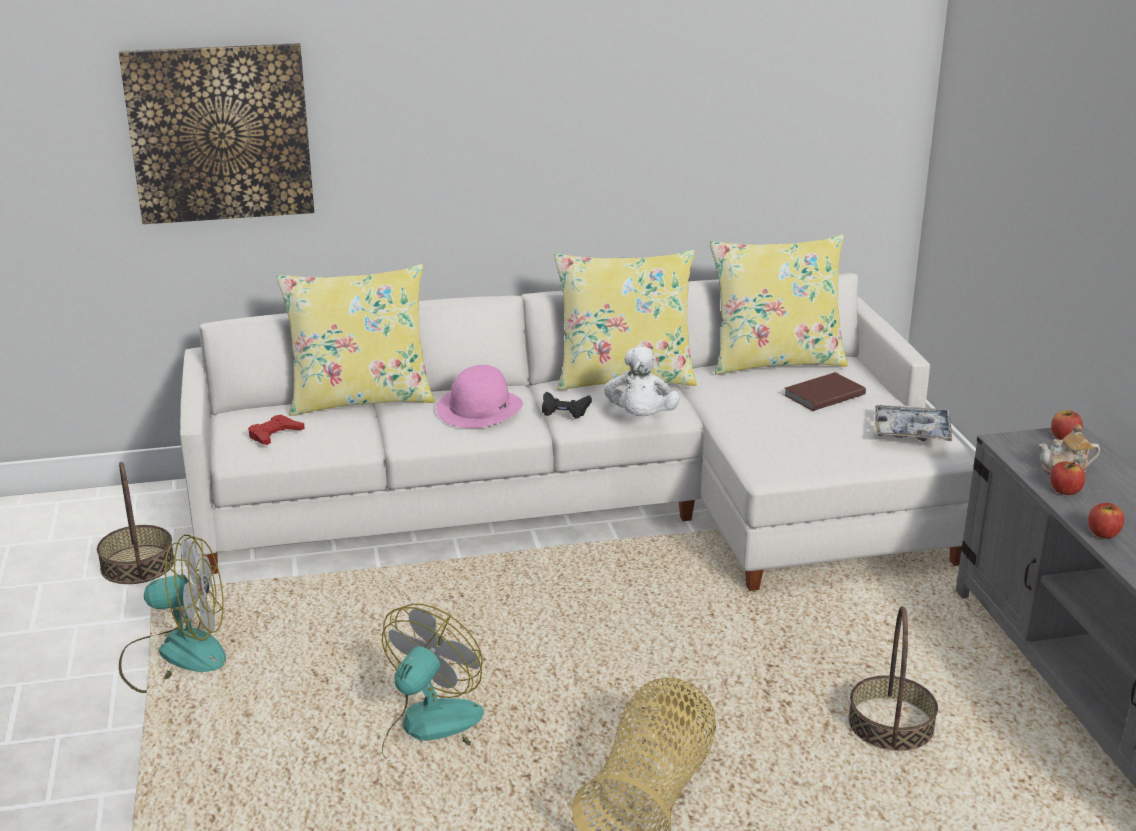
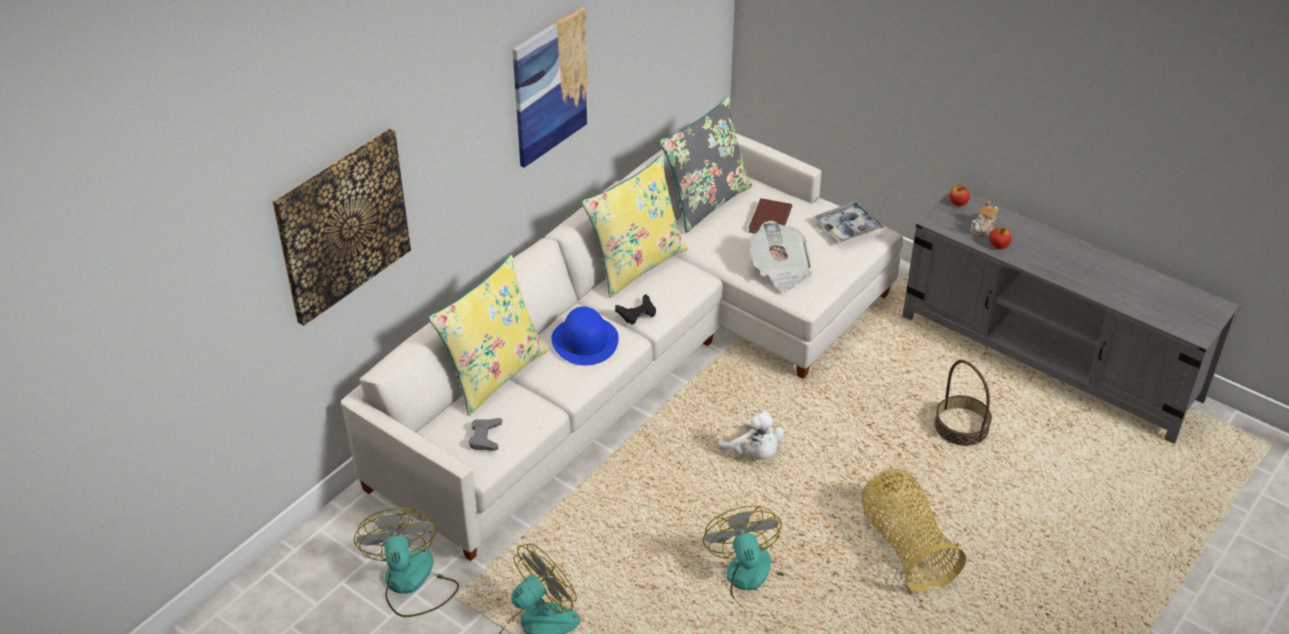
camera: 40 degrees left, 15 degrees up
basket [97,462,174,584] -> fan [354,508,459,617]
red game controller [248,415,305,445] -> grey game controller [468,418,502,451]
pink hat [436,365,523,428] -> blue hat [551,306,619,365]
white plush toy [604,346,680,416] -> white plush toy moved to [718,410,784,459]
yellow pillow [710,234,848,375] -> grey pillow [659,96,752,233]
apple [1088,503,1124,538] -> none
none -> picture [513,7,589,168]
none -> newspaper [750,221,812,292]

